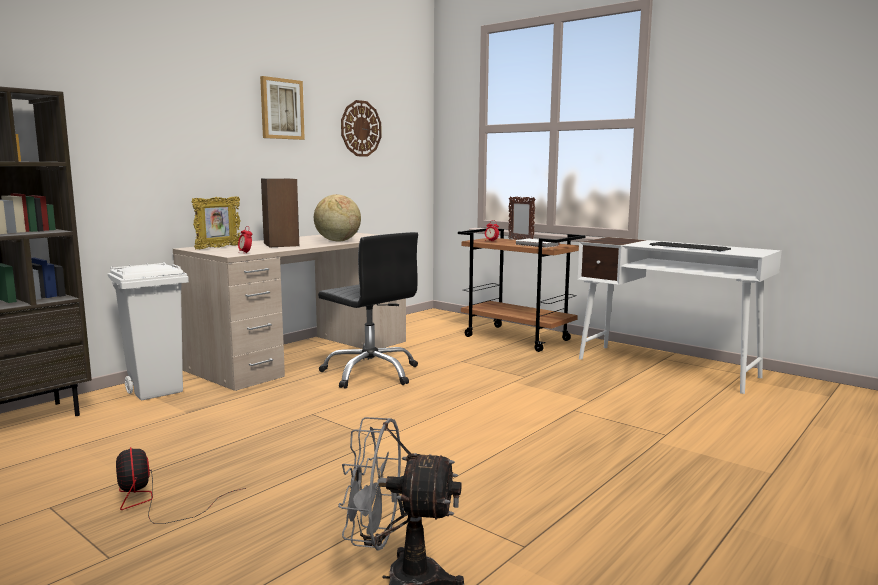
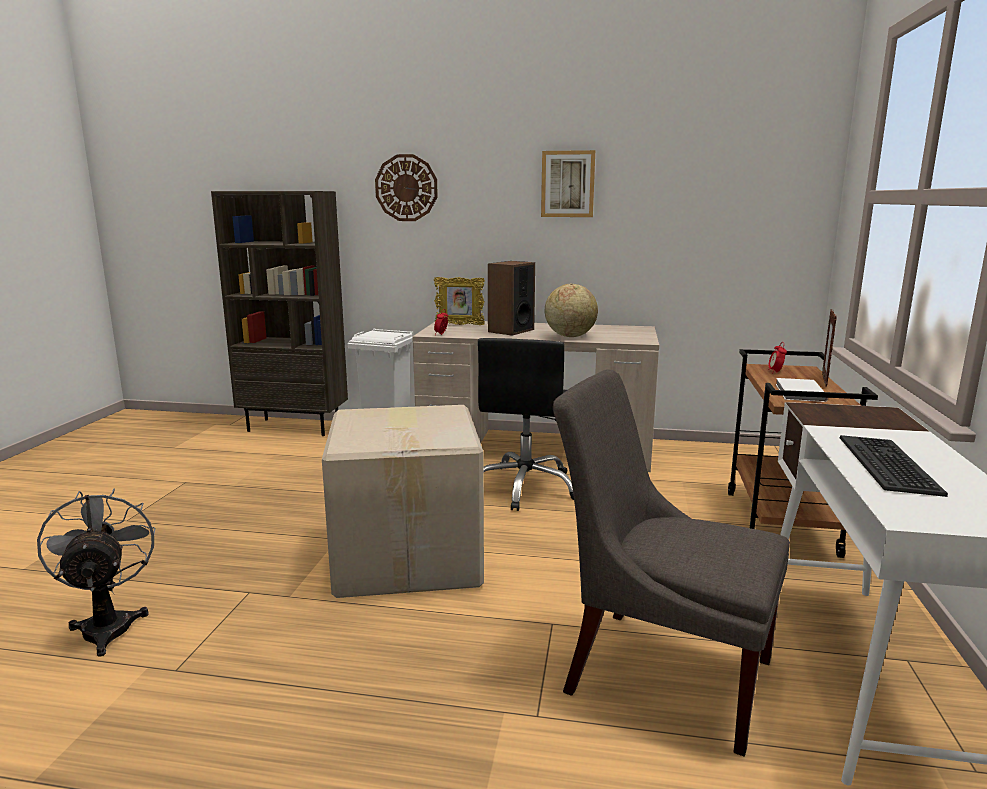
camera: 60 degrees right, 5 degrees up
fan [116,447,246,524] -> none
wall clock [341,100,381,157] -> wall clock moved to [375,154,438,221]
none -> cardboard box [322,405,484,598]
none -> grey chair [553,369,790,757]

